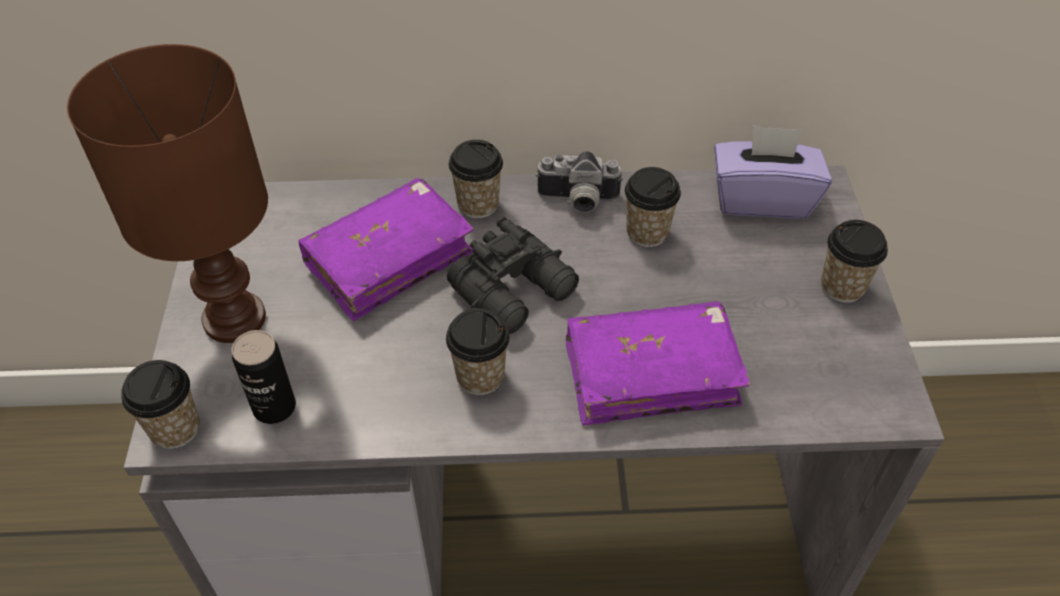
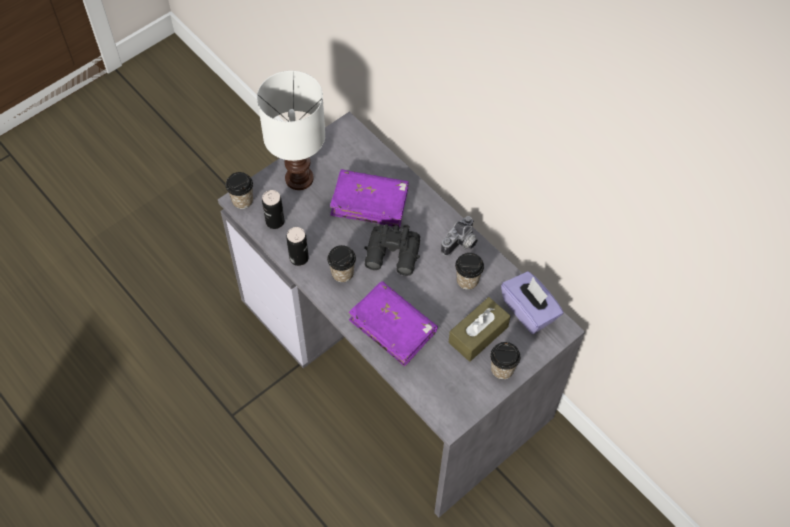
camera: 50 degrees right, 10 degrees up
brown table lamp [67,44,268,343] -> white table lamp [257,71,326,190]
cup [449,140,503,218] -> none
camera [536,151,623,213] -> camera turned 105 degrees counterclockwise [441,216,478,256]
none -> can [286,227,309,266]
none -> brown tissue box [449,297,511,362]

